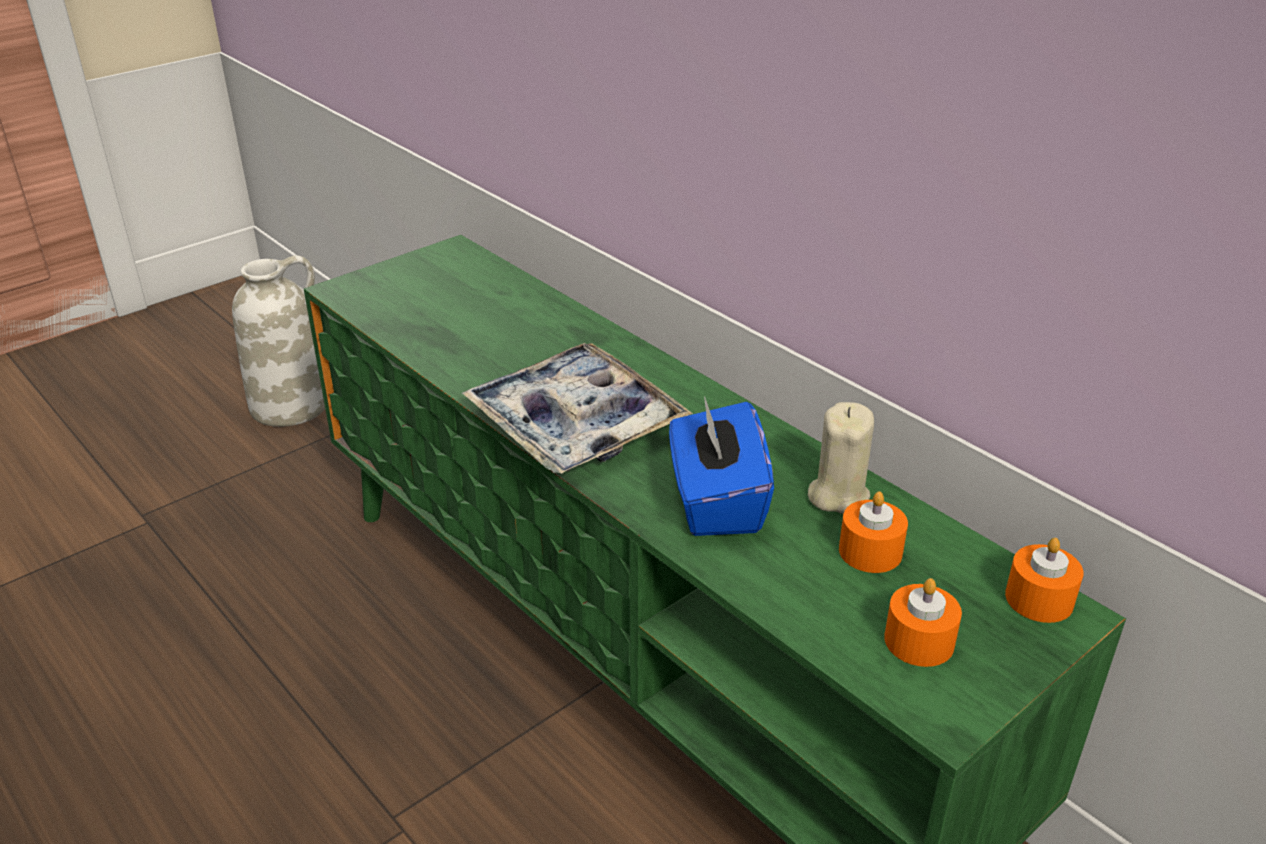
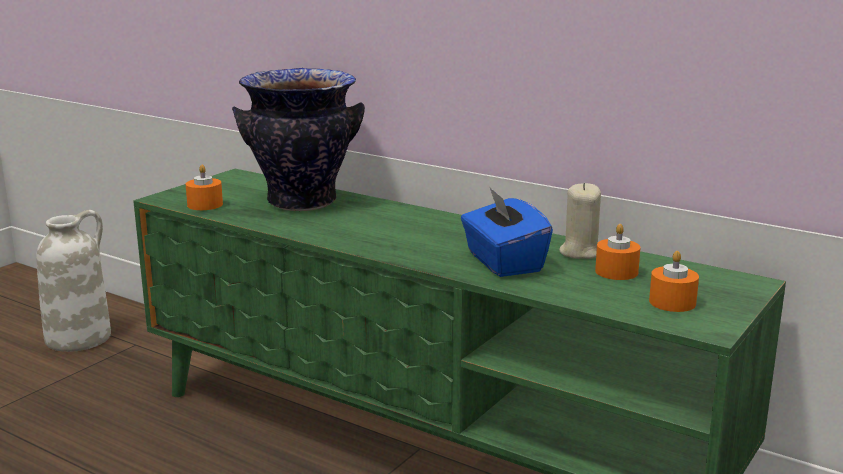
camera: 15 degrees left, 15 degrees down
tray [461,343,693,474] -> none
orange candle [1005,538,1084,623] -> orange candle moved to [186,164,223,210]
none -> vase [232,68,365,211]

